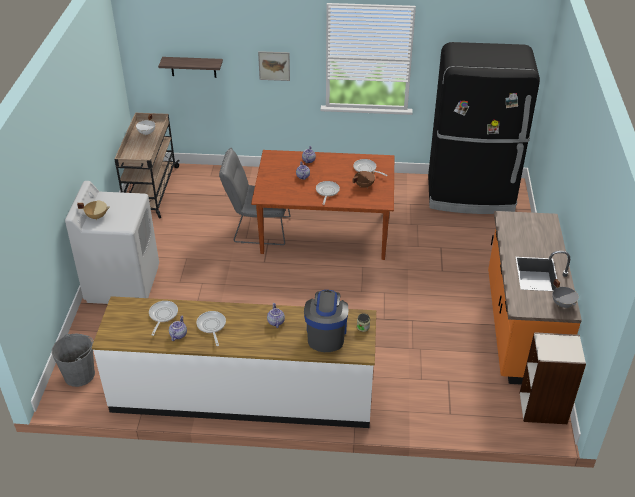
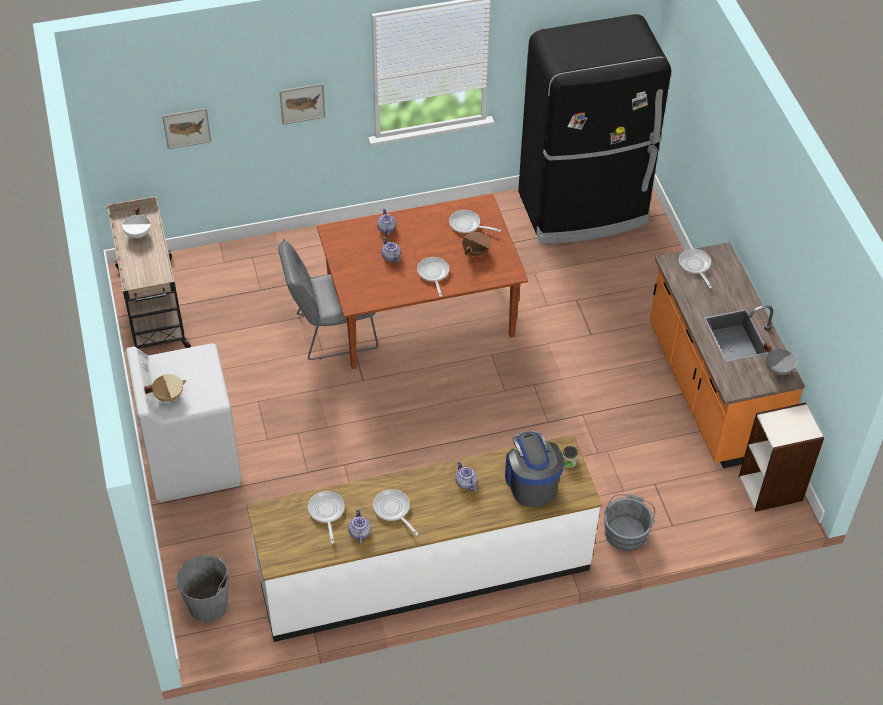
camera: 20 degrees left, 10 degrees up
shelf [158,57,223,78] -> picture [162,108,211,149]
none -> grey bucket [604,494,655,551]
none -> frying pan [679,249,712,288]

